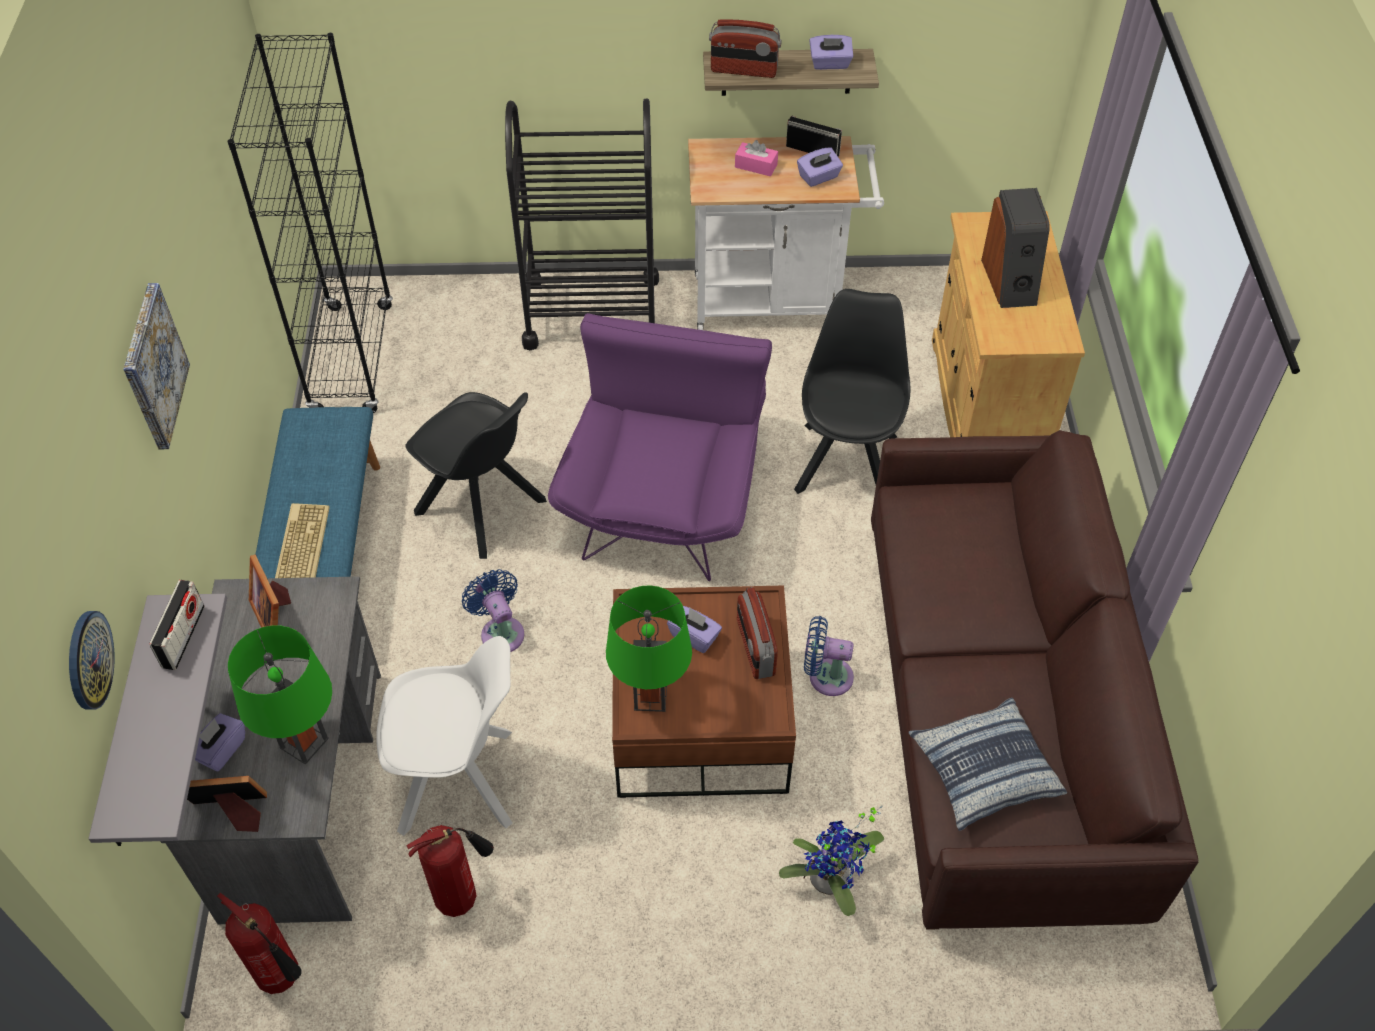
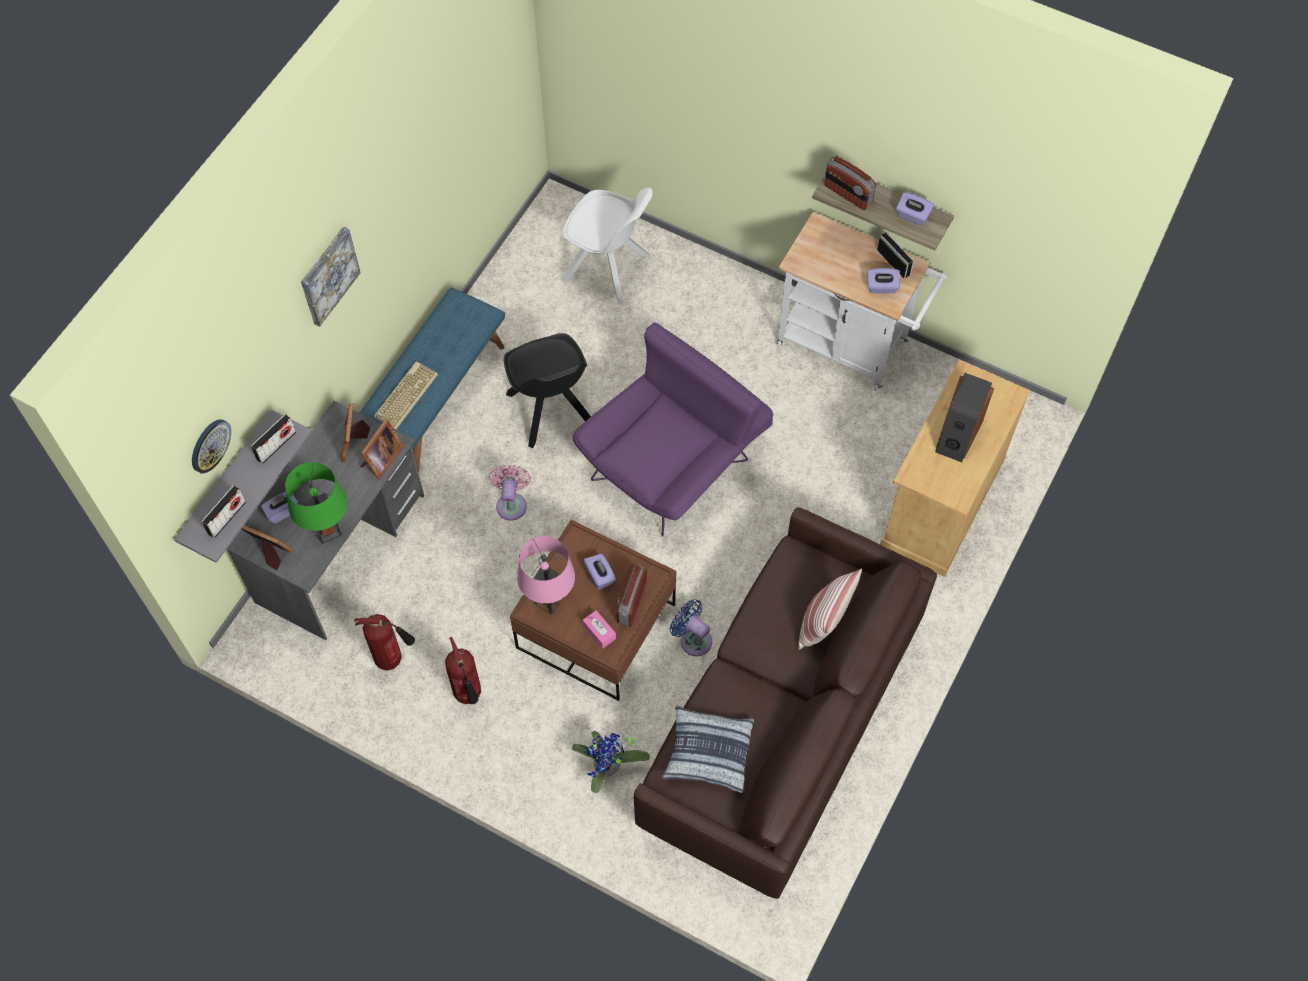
camera: 30 degrees right, 10 degrees up
fire extinguisher [217,893,302,994] -> fire extinguisher moved to [445,637,481,704]
black bookcase [228,33,393,413] -> none
white chair [376,636,512,836] -> white chair moved to [561,188,653,304]
blue fan [462,569,524,652] -> pink fan [489,465,531,521]
black cart [505,98,659,350] -> none
green table lamp [606,585,692,712] -> pink table lamp [517,536,575,614]
pink tissue box [735,140,778,176] -> pink tissue box moved to [583,610,616,649]
black chair [794,289,910,494] -> none
none -> radio [201,485,246,538]
none -> picture frame [360,419,403,480]
none -> pillow [798,569,862,650]

